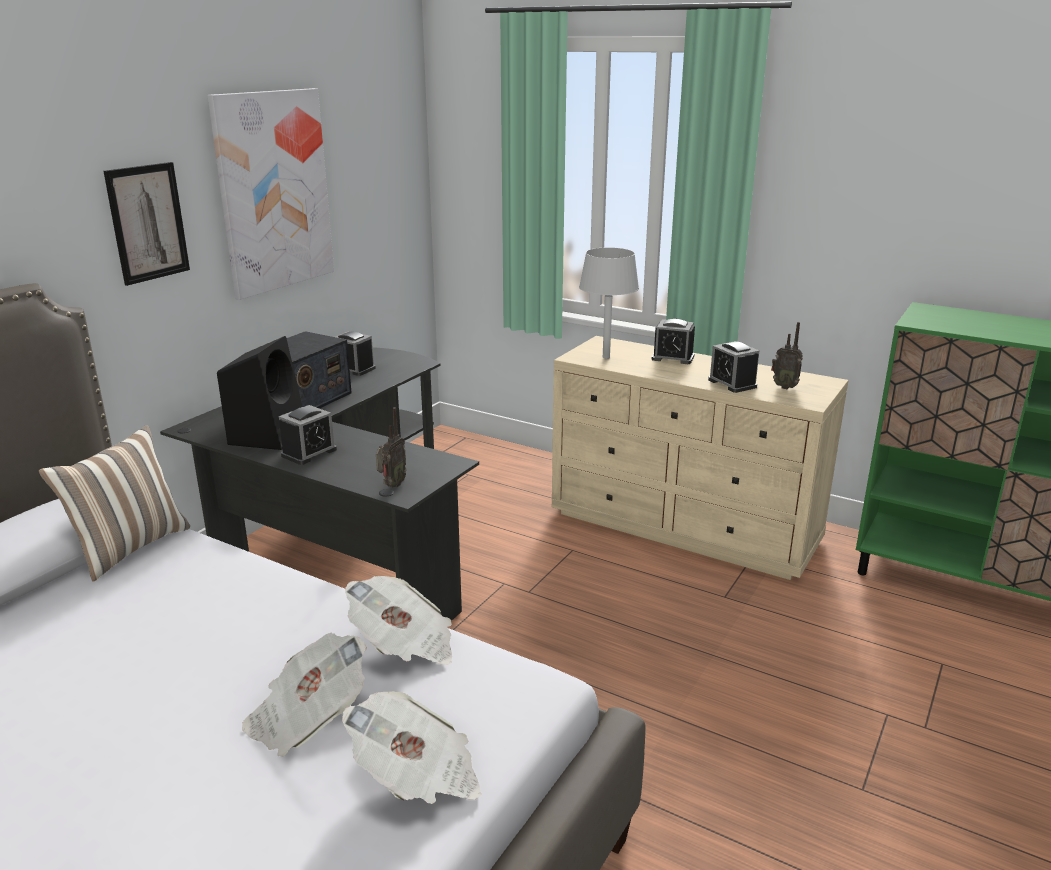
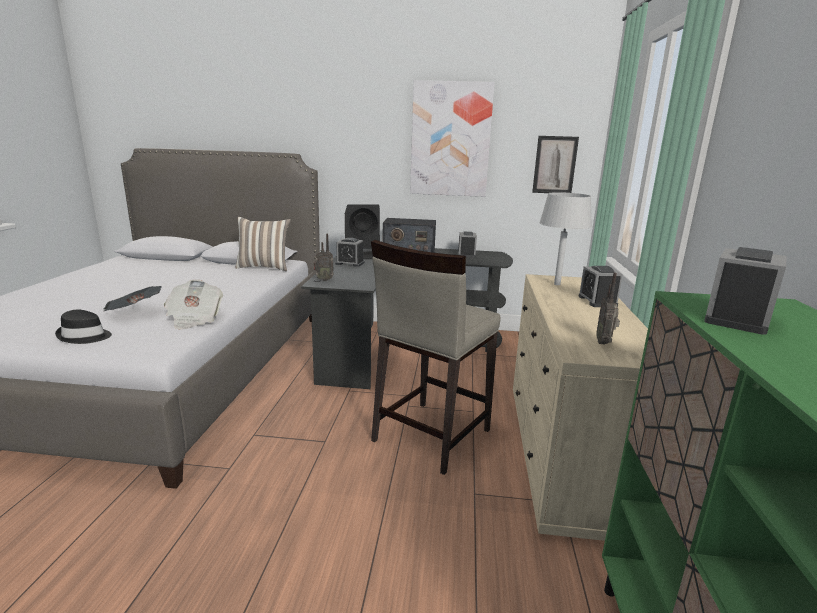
camera: 65 degrees right, 5 degrees down
picture [103,162,190,286] -> picture moved to [532,136,579,193]
newspaper [342,691,481,804] -> black hat [55,310,112,344]
alarm clock [708,341,759,393] -> alarm clock moved to [704,247,787,335]
none -> beige stool [371,240,501,475]

